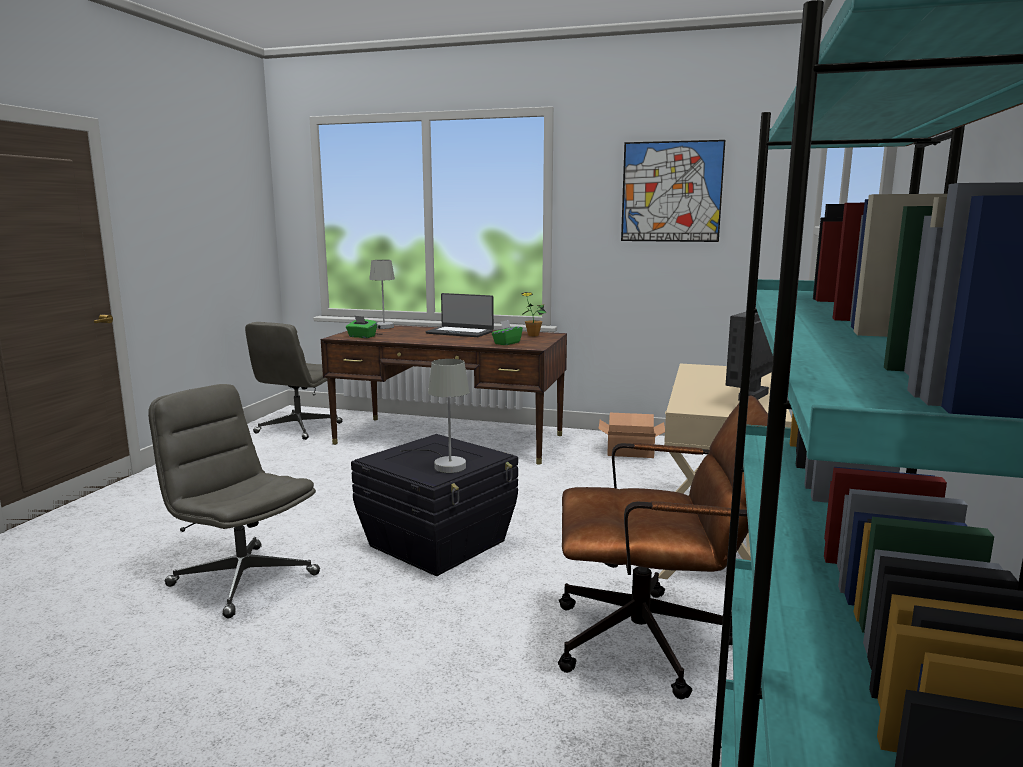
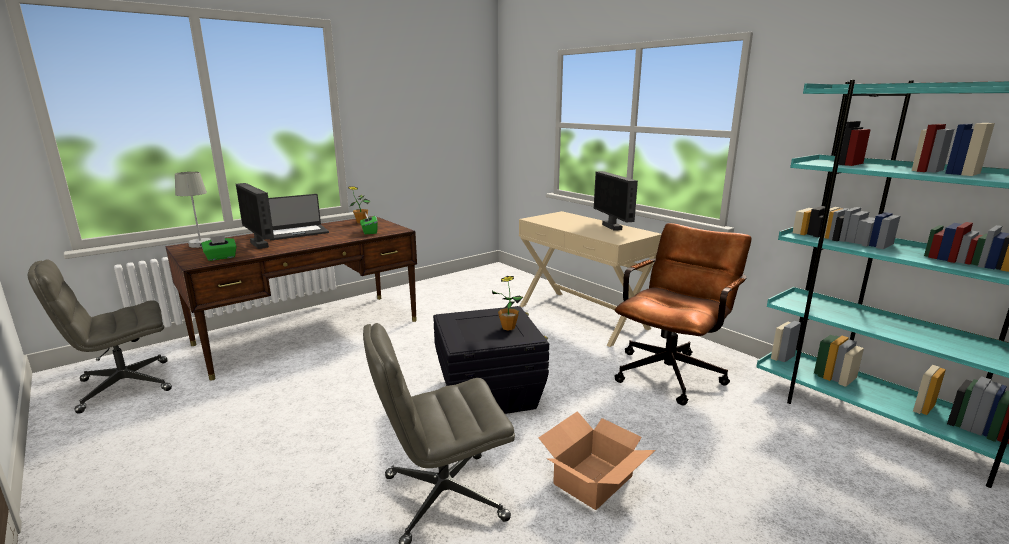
camera: 55 degrees left, 5 degrees up
grey office chair [245,322,343,440] -> grey office chair turned 90 degrees clockwise [28,259,172,414]
grey table lamp [400,359,469,473] -> potted plant [492,276,523,330]
cardboard box [598,413,665,458] -> cardboard box moved to [539,411,656,510]
picture [621,140,725,242] -> none
none -> monitor [236,183,274,249]

